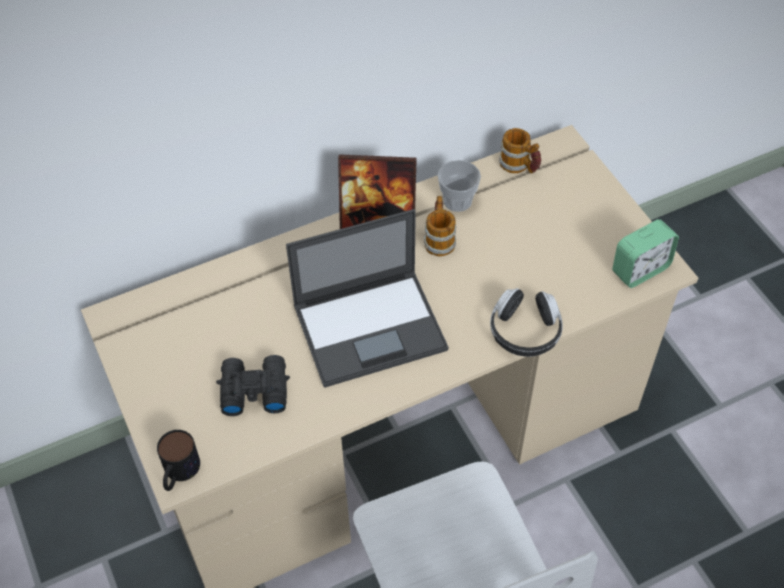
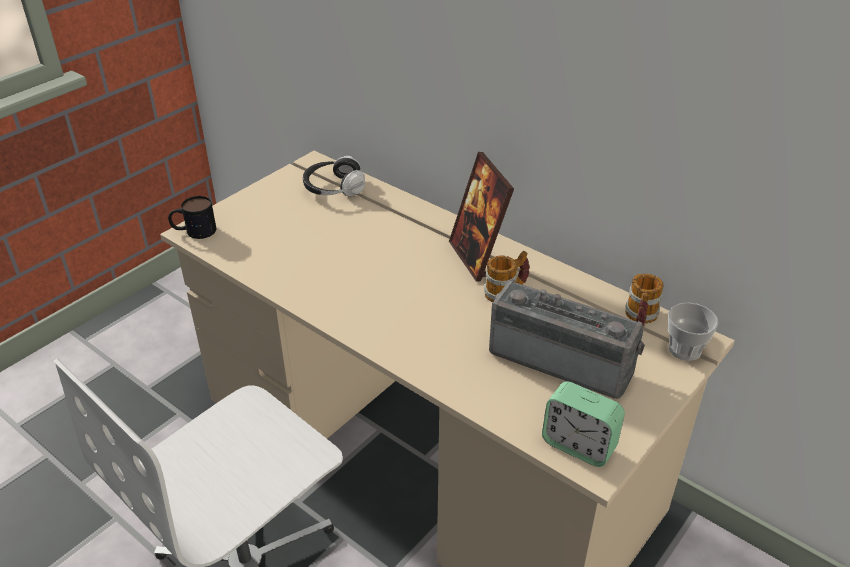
camera: 65 degrees right, 15 degrees down
black binoculars [216,355,290,416] -> none
laptop [286,209,449,388] -> none
cup [438,160,481,212] -> cup moved to [668,302,718,361]
headphones [490,288,563,357] -> headphones moved to [303,156,365,196]
none -> radio [489,281,645,399]

